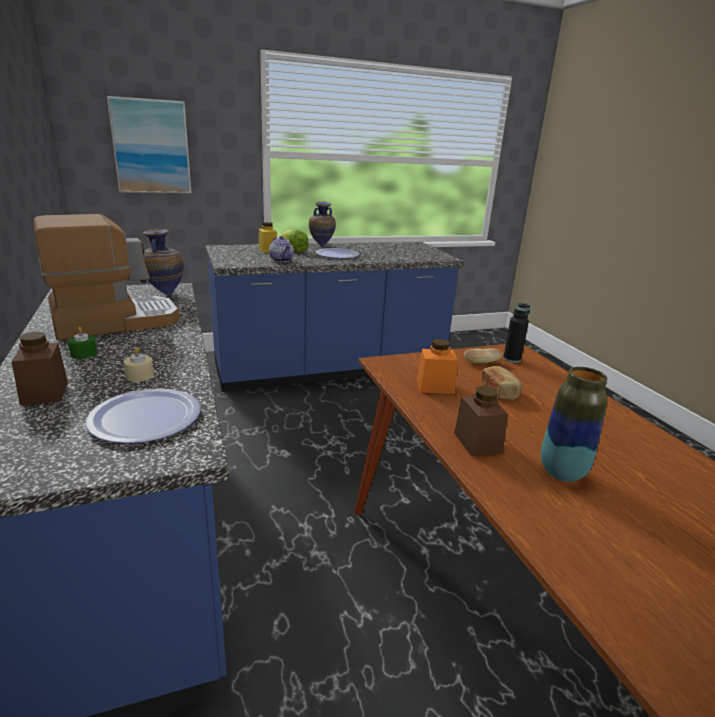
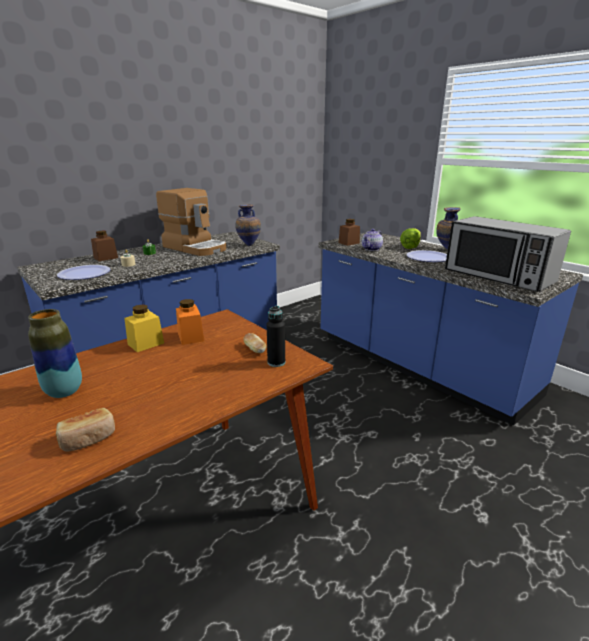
camera: 70 degrees right, 0 degrees up
picture [107,96,191,193] -> none
yellow jar [259,222,277,253] -> yellow jar moved to [124,305,164,352]
brown jar [454,386,508,456] -> brown jar moved to [339,219,360,246]
bread [481,366,522,400] -> bread moved to [56,408,115,451]
none -> microwave [445,216,571,292]

